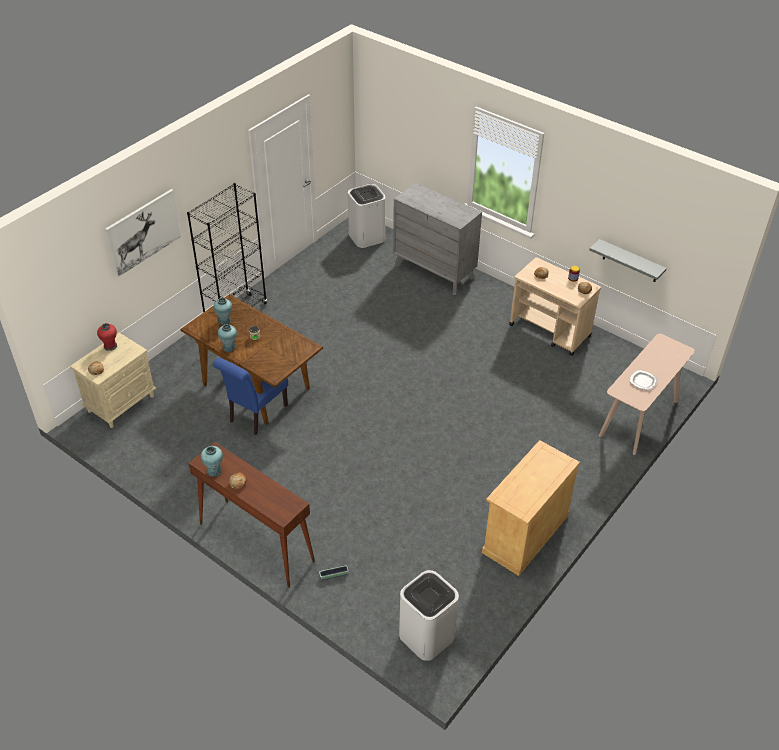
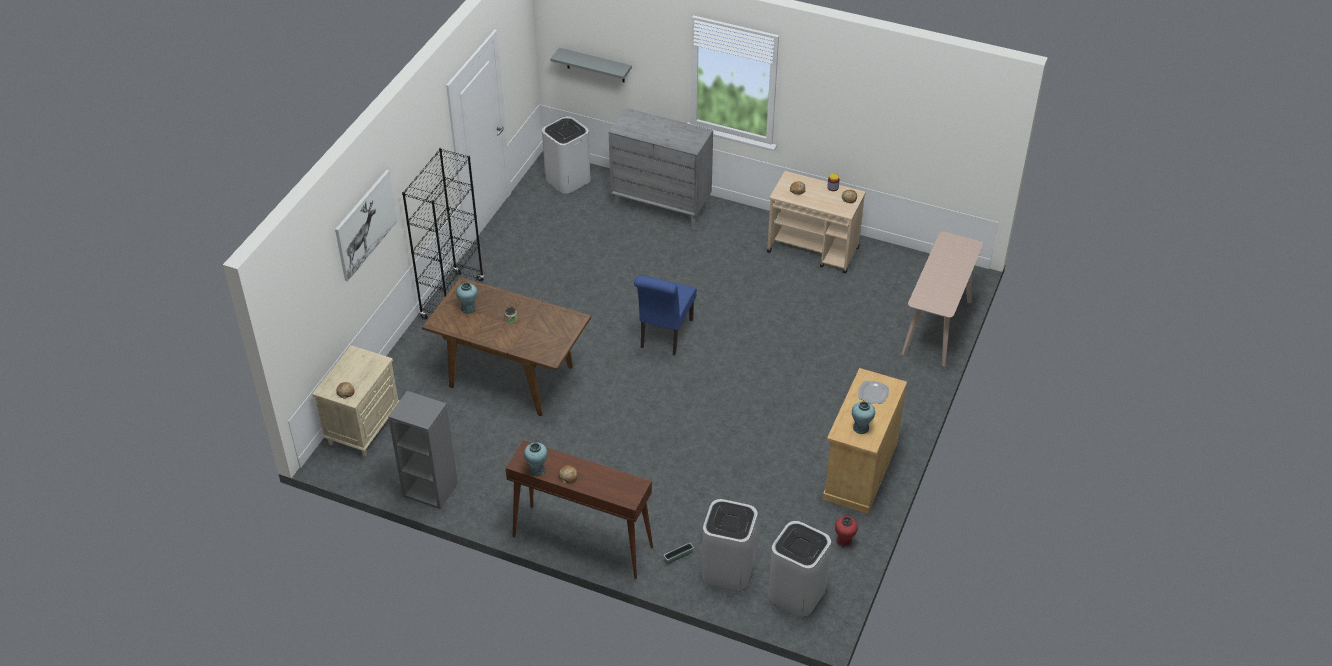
camera: 15 degrees left, 0 degrees up
red vase [97,323,117,351] -> red vase moved to [835,516,858,548]
blue chair [213,358,288,435] -> blue chair moved to [634,276,697,355]
turquoise vase [218,324,237,352] -> turquoise vase moved to [852,401,875,434]
grey shelf [589,239,667,282] -> grey shelf moved to [550,48,632,82]
plate [629,370,658,391] -> plate moved to [858,381,889,404]
none -> grey bookcase [388,391,458,509]
none -> white trash can [702,499,758,591]

